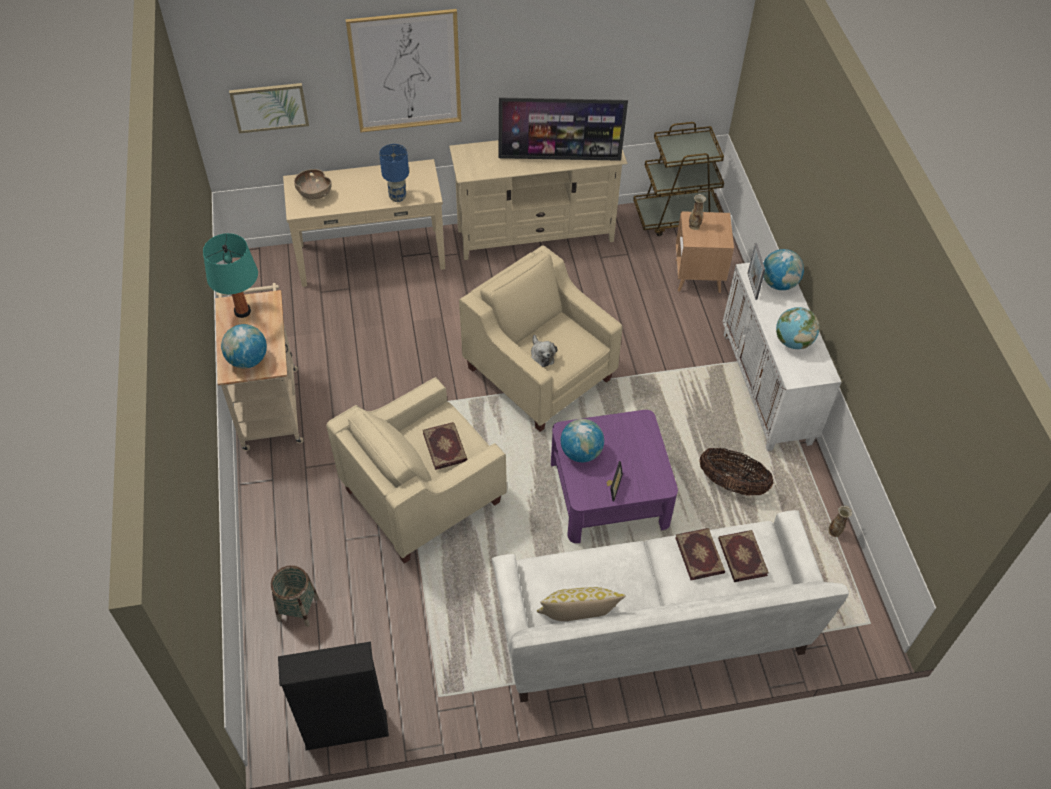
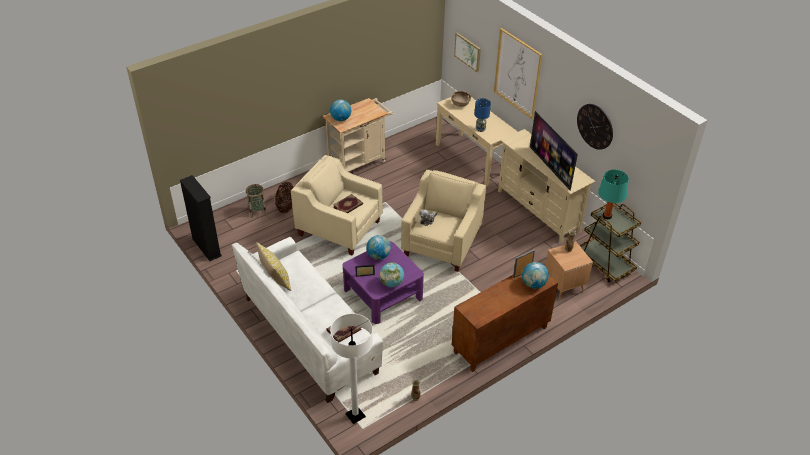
camera: 65 degrees right, 10 degrees down
turquoise table lamp [203,233,258,318] -> turquoise table lamp moved to [598,170,629,219]
book [675,528,725,580] -> none
basket [699,448,773,495] -> basket moved to [275,182,294,213]
white cabinet [723,261,841,451] -> brown cabinet [452,275,558,372]
globe [776,307,819,349] -> globe moved to [379,262,404,287]
none -> white floor lamp [330,313,373,424]
none -> wall clock [577,104,613,150]

